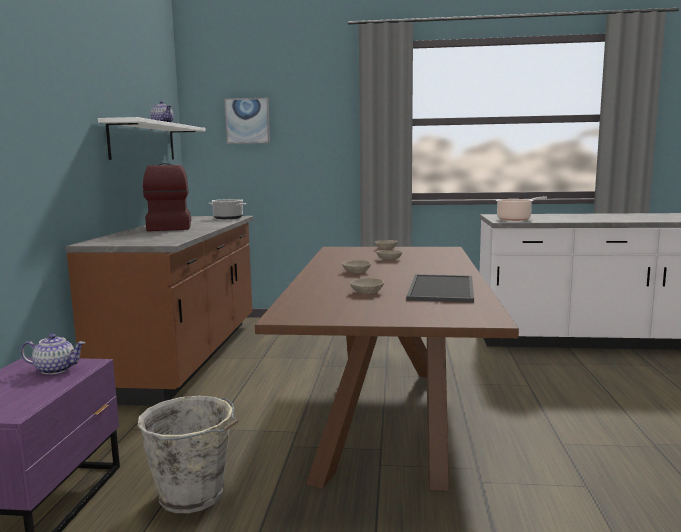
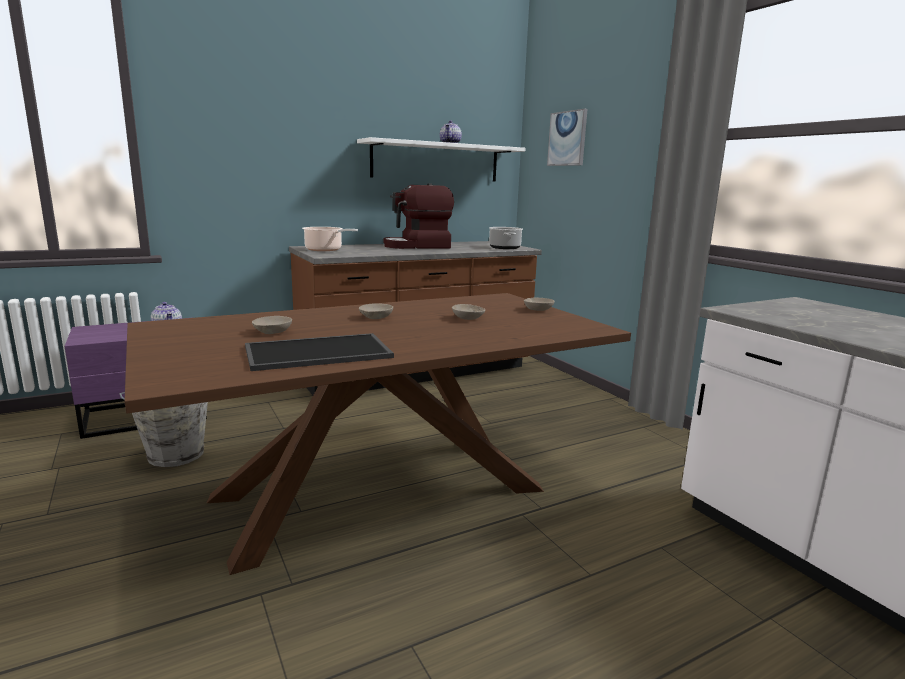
camera: 55 degrees right, 5 degrees up
coffee machine [143,163,191,231] -> coffee machine turned 150 degrees counterclockwise [383,183,454,249]
cooking pot [496,197,547,221] -> cooking pot moved to [302,227,358,251]

